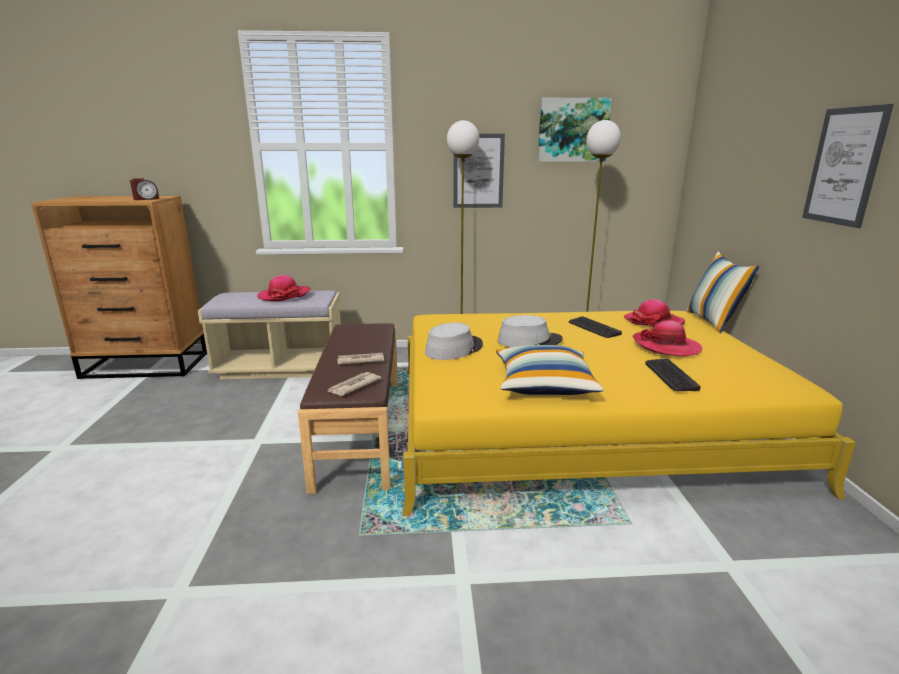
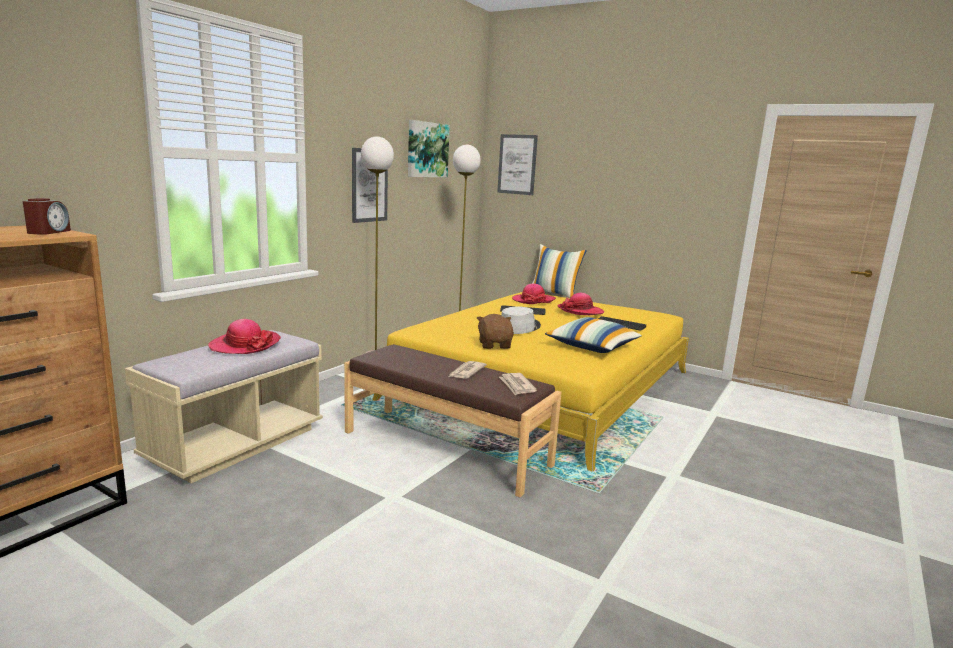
camera: 55 degrees left, 5 degrees down
grey hat [425,323,483,360] -> brown plush toy [477,314,514,349]
picture [802,104,894,228] -> picture moved to [497,134,538,195]

